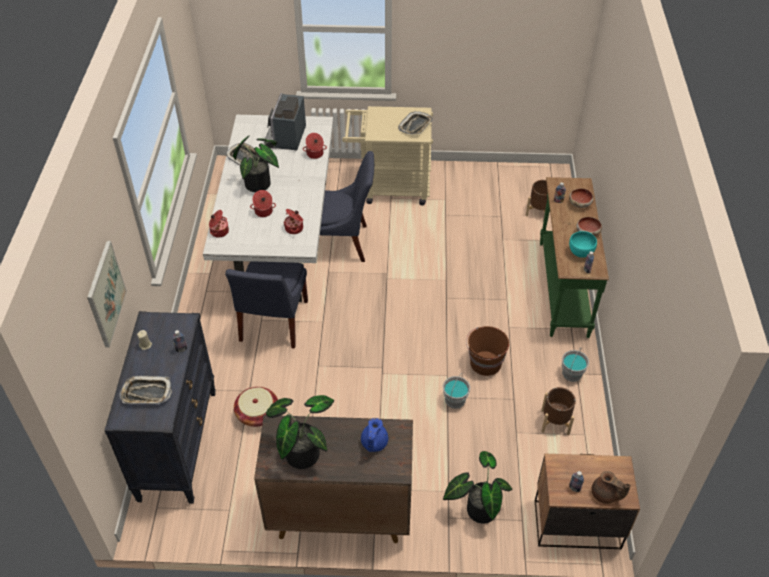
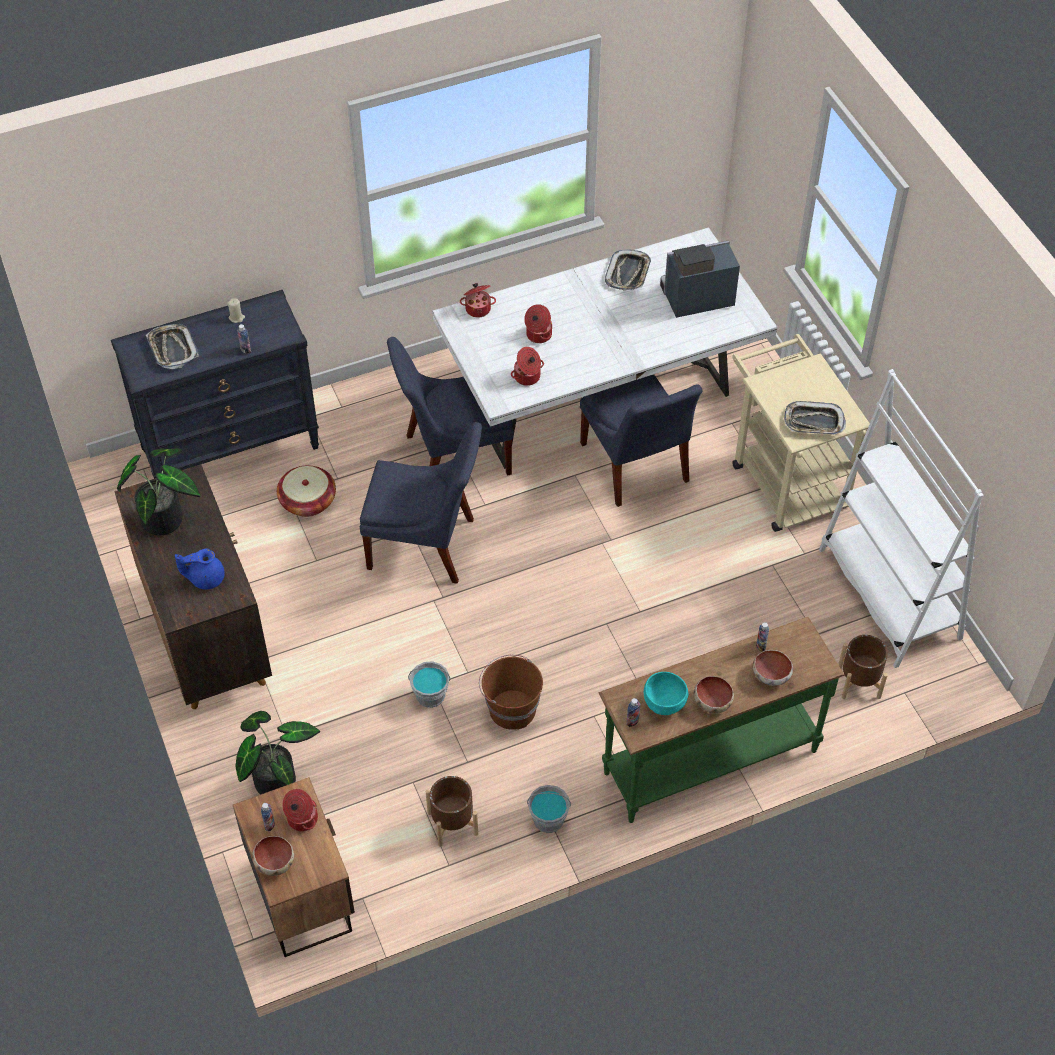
camera: 65 degrees right, 5 degrees up
picture [87,241,127,347] -> none
potted plant [233,136,279,192] -> none
cooking pot [303,133,327,159] -> cooking pot moved to [282,789,318,831]
brown teapot [591,471,631,504] -> bowl [252,836,294,876]
none -> blue chair [360,422,482,584]
none -> white bookcase [819,369,984,668]

